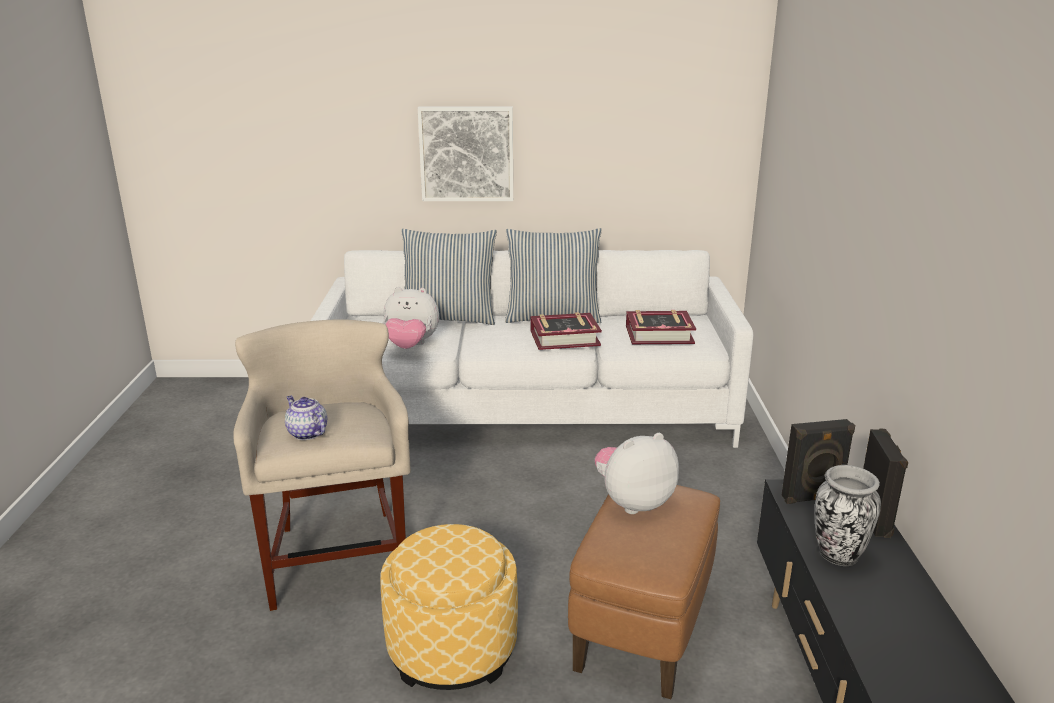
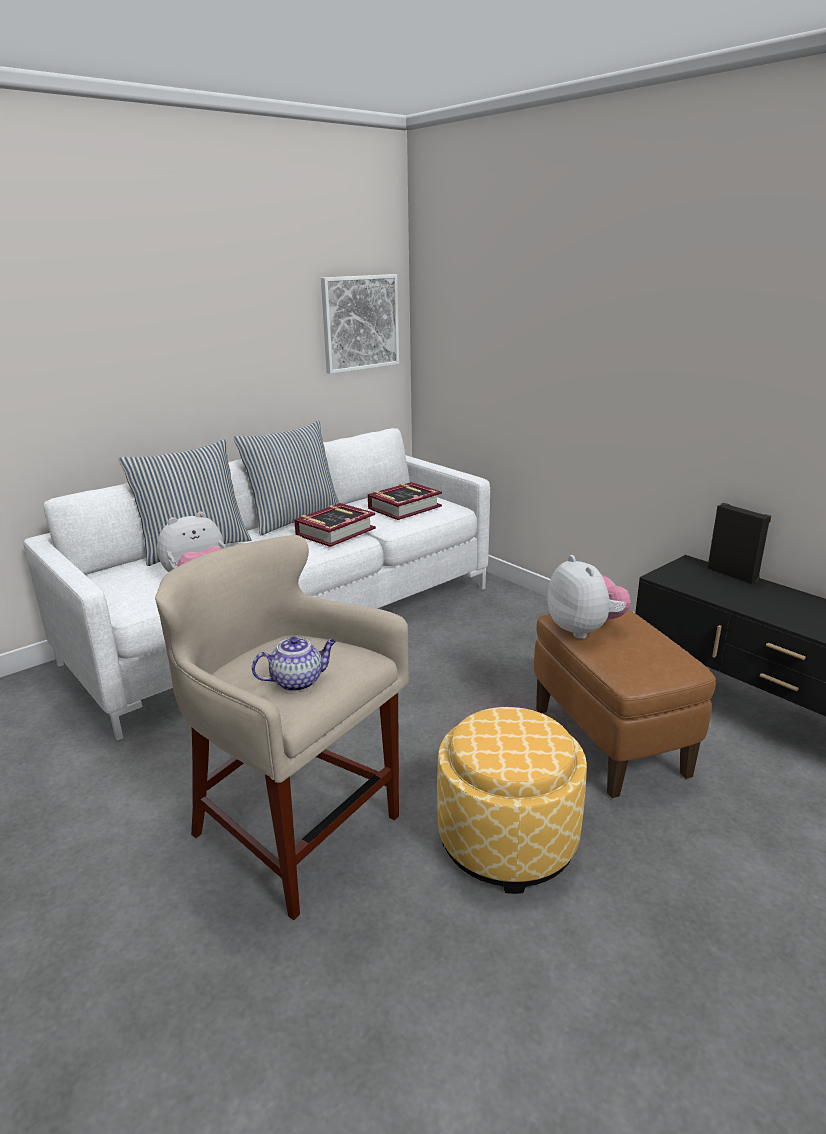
camera: 40 degrees left, 0 degrees up
teapot [285,396,327,440] -> teapot turned 150 degrees clockwise [252,637,336,691]
picture [418,107,513,201] -> picture moved to [321,274,399,374]
plush toy [595,433,679,514] -> plush toy turned 135 degrees clockwise [547,555,631,639]
black speaker [781,419,855,504] -> none
vase [815,465,881,566] -> none

